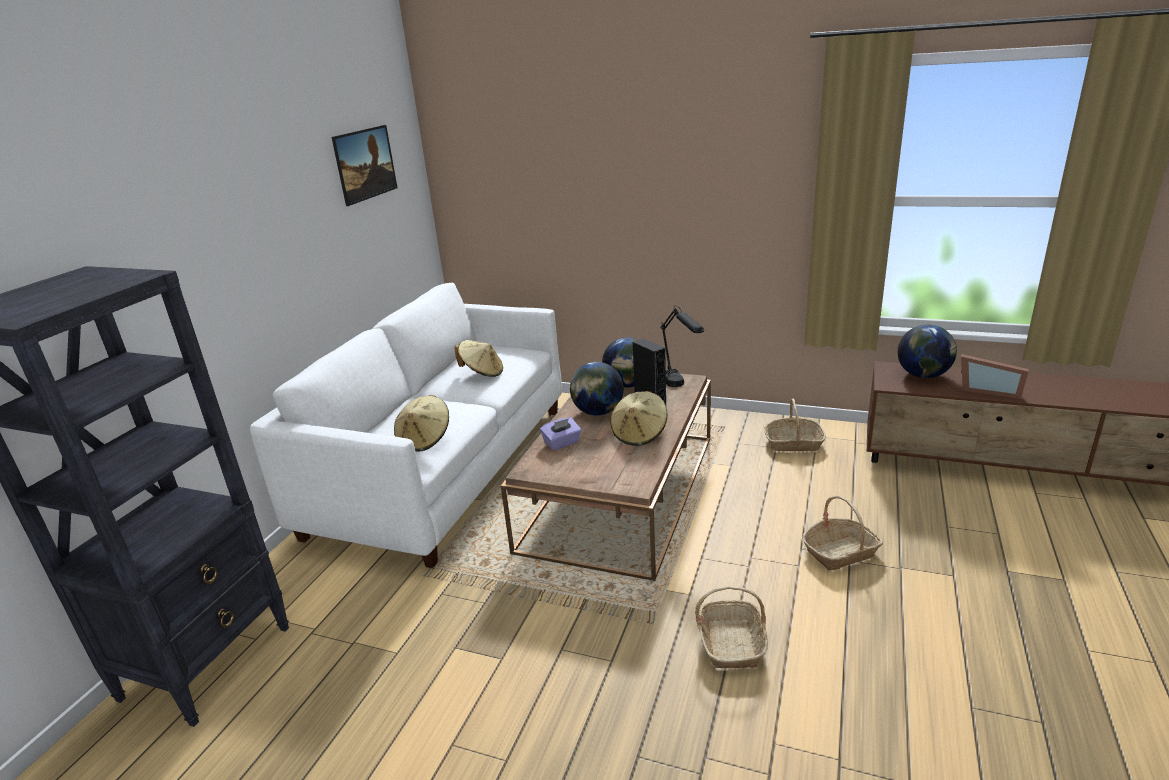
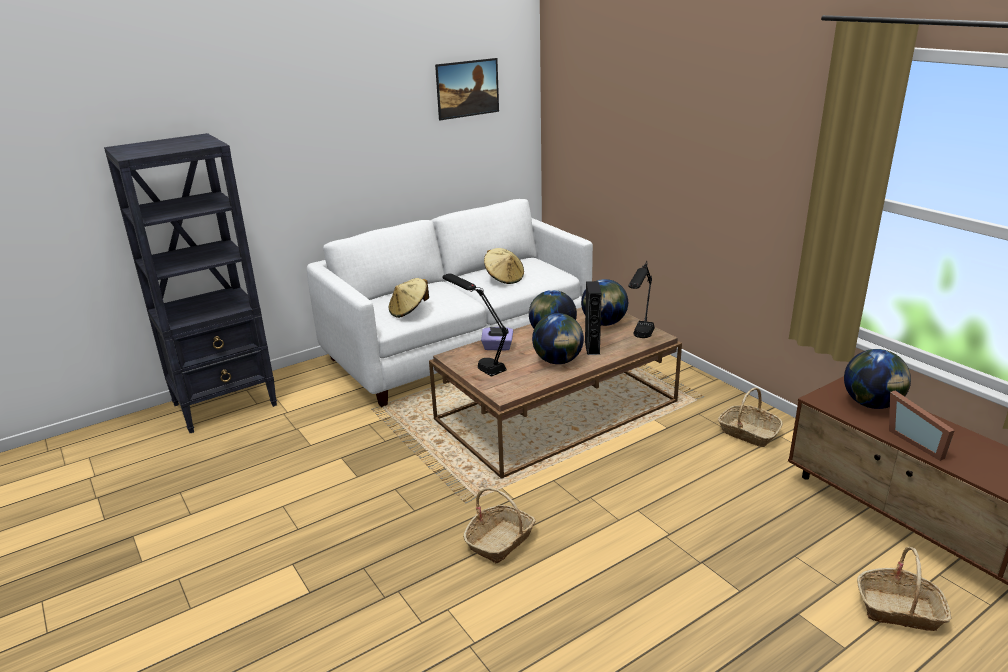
camera: 35 degrees right, 0 degrees up
beige hat [610,391,667,446] -> globe [532,313,584,364]
basket [802,496,883,570] -> basket moved to [857,547,952,631]
none -> black table lamp [443,273,509,377]

